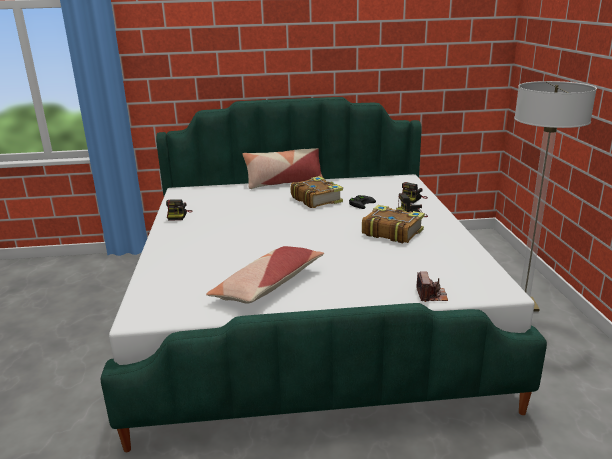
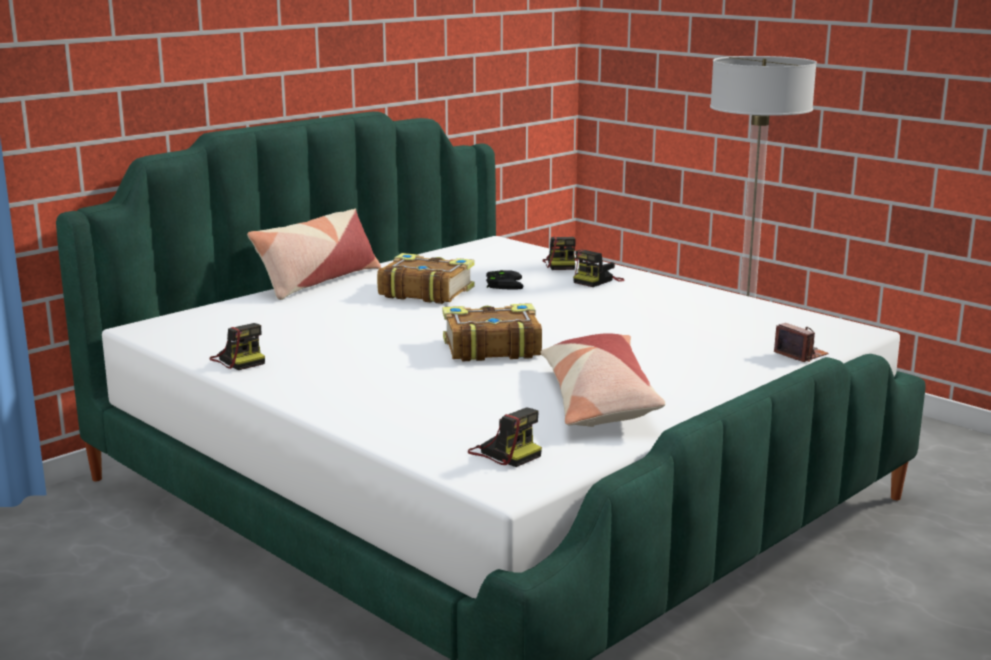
camera: 40 degrees left, 5 degrees down
book [362,205,425,243] -> book moved to [443,303,542,362]
none -> camera [468,408,542,467]

